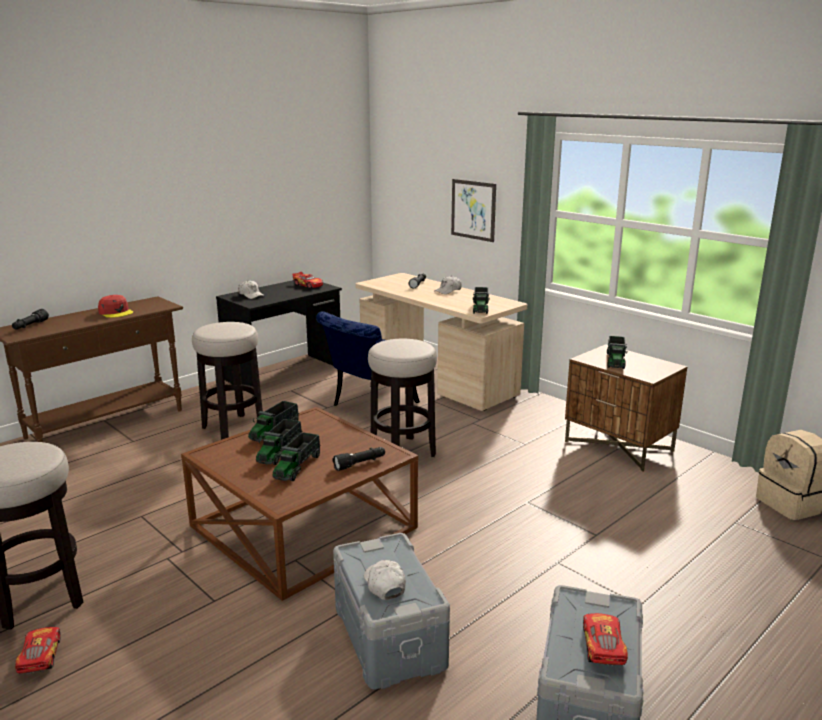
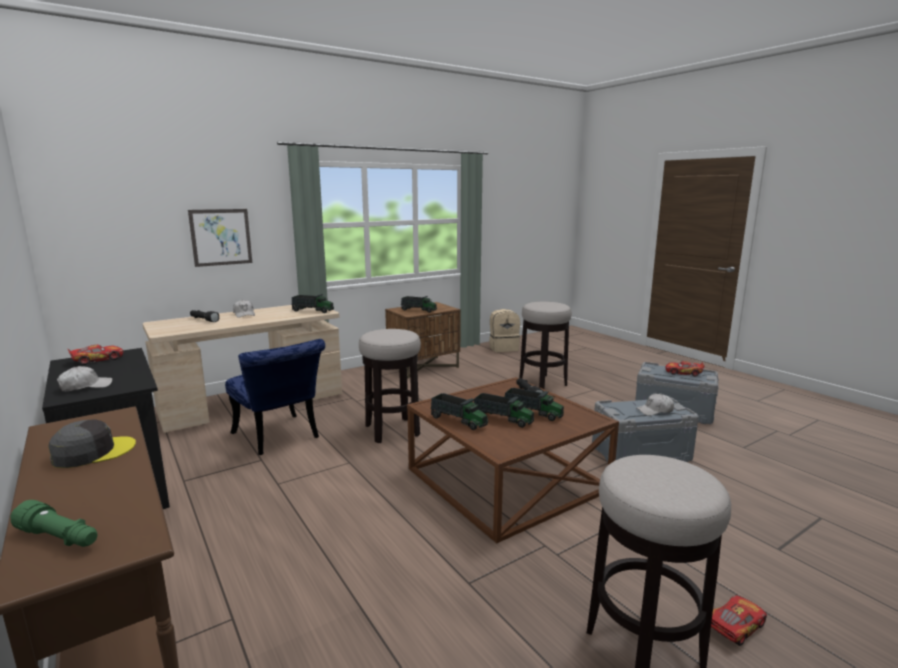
camera: 80 degrees left, 5 degrees down
black flashlight [12,309,49,330] -> green flashlight [10,500,97,547]
toy car [15,627,61,674] -> toy car turned 150 degrees clockwise [711,595,767,646]
red cap [98,295,133,318] -> grey cap [48,420,136,468]
stool [192,322,263,440] -> stool moved to [519,302,572,389]

